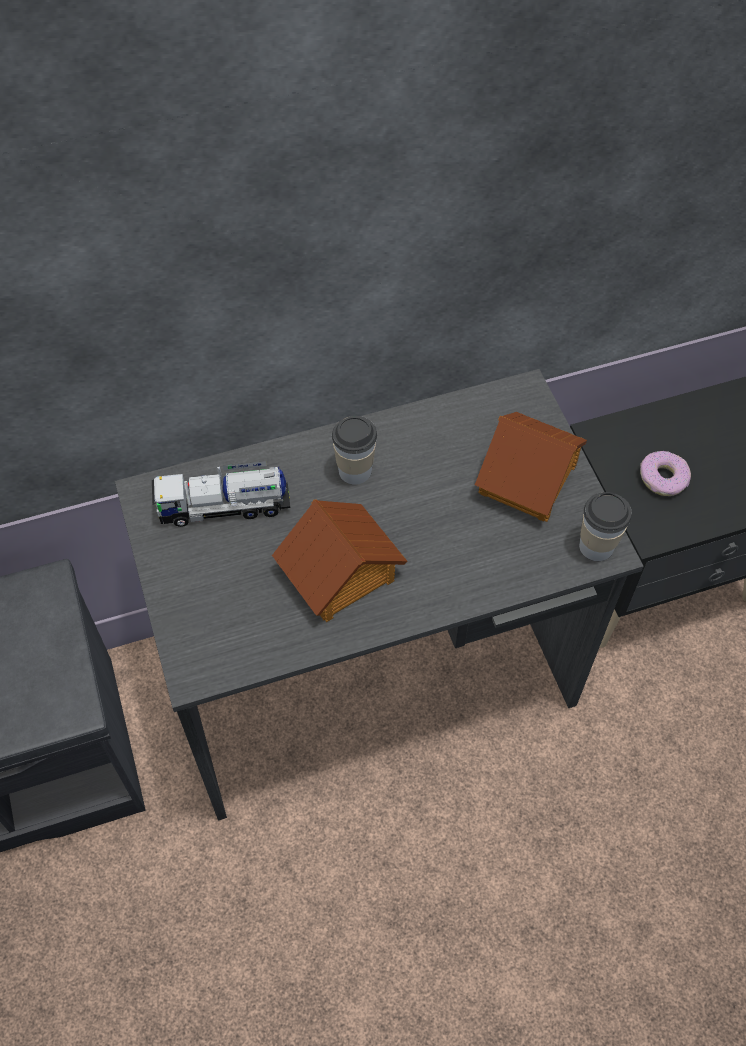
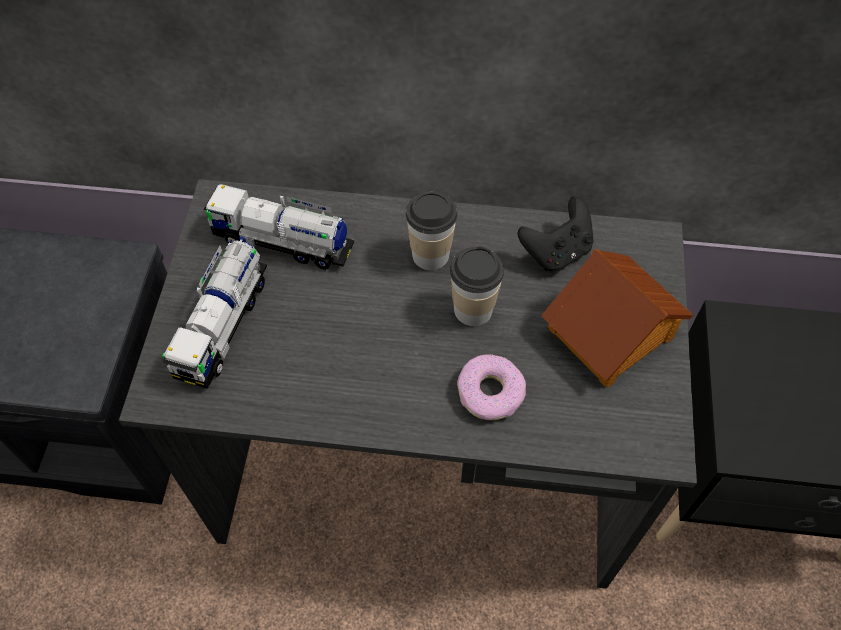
camera: 25 degrees right, 0 degrees up
toy house [272,499,407,622] -> none
cup [579,492,632,561] -> cup moved to [450,247,504,326]
donut [640,451,691,496] -> donut moved to [457,354,526,420]
none -> toy truck [162,236,267,389]
none -> black game controller [518,196,593,271]

